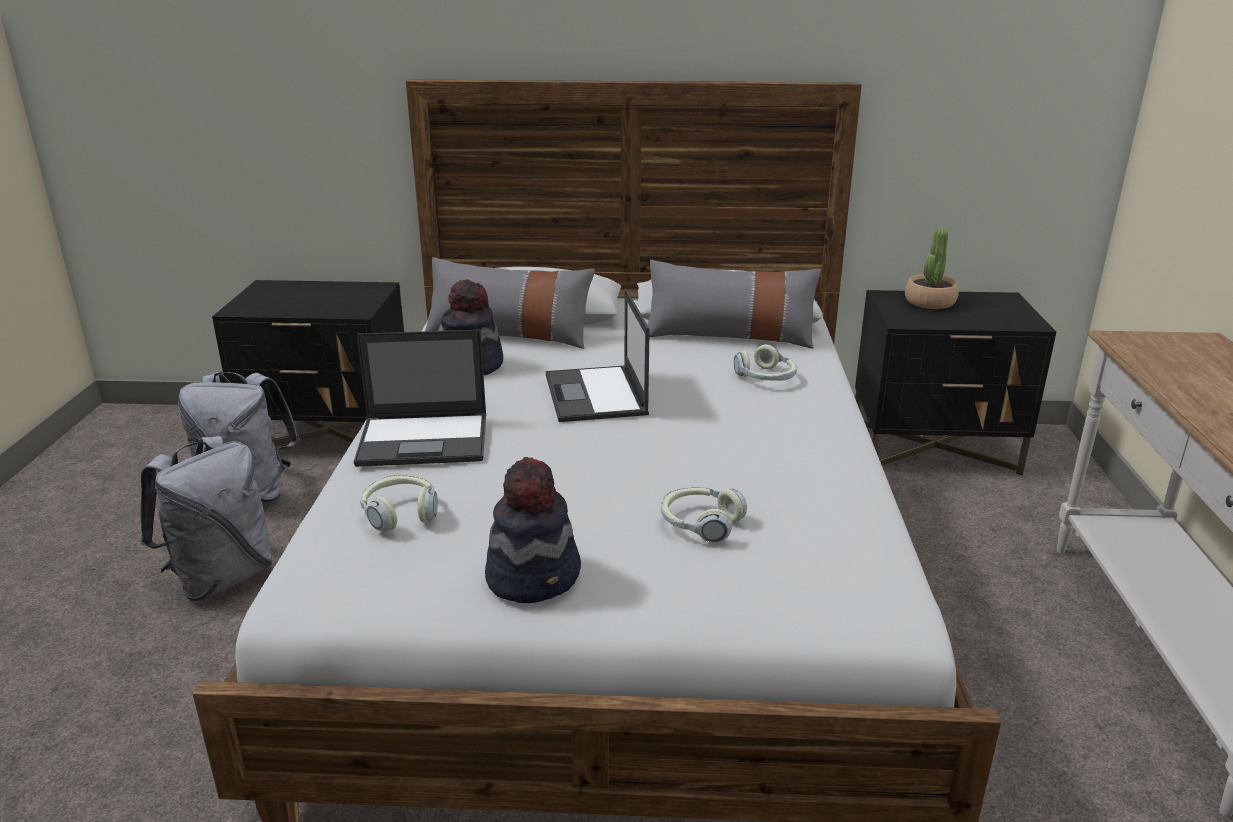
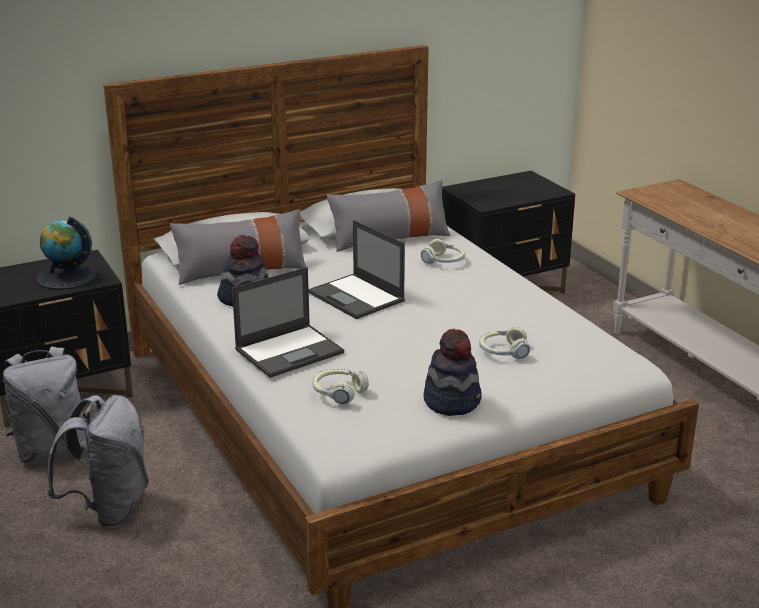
camera: 30 degrees left, 0 degrees up
potted plant [905,227,959,309] -> none
none -> globe [36,216,96,290]

